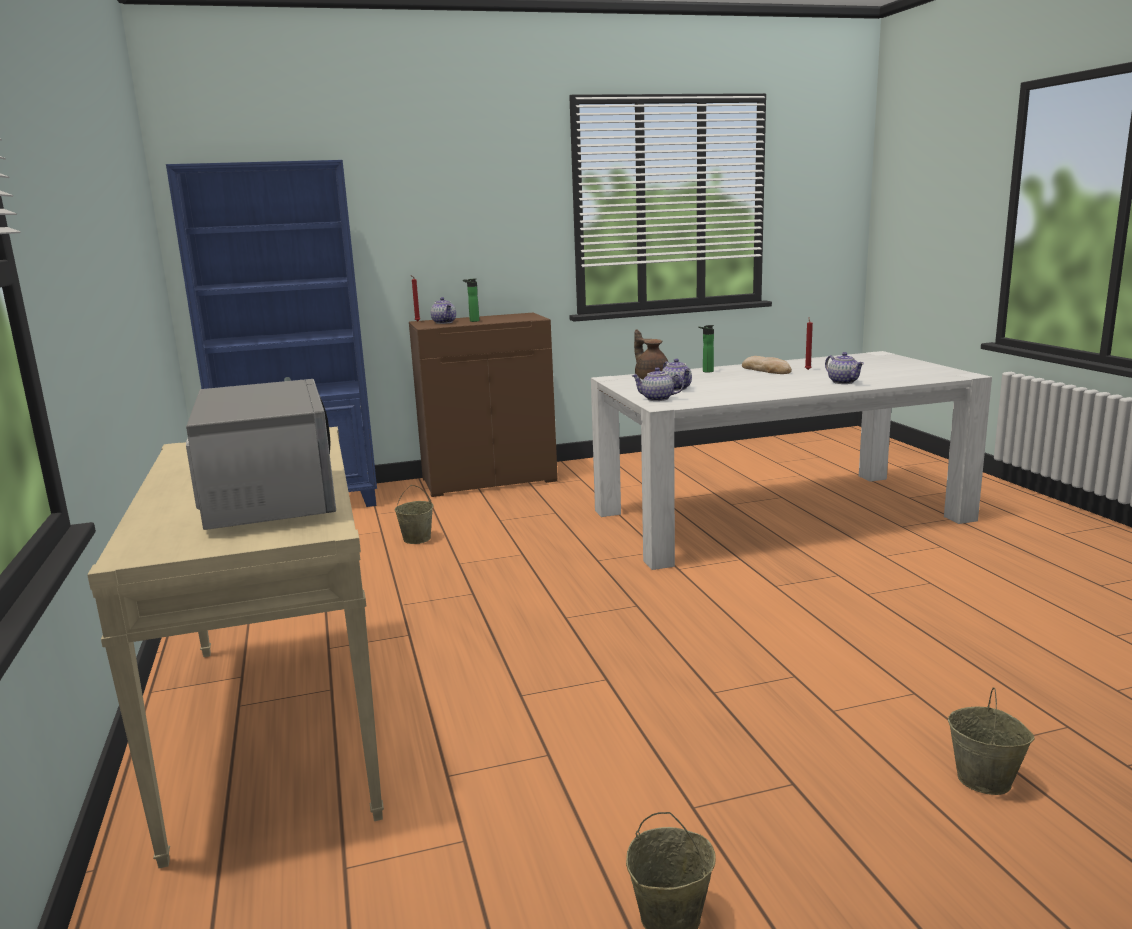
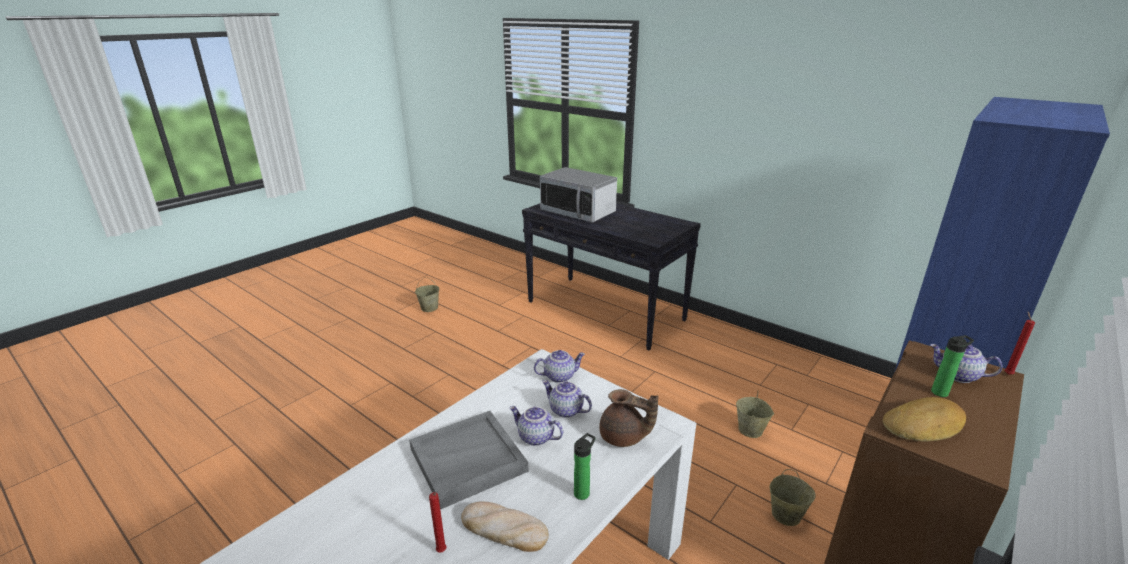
camera: 145 degrees right, 10 degrees up
beige console table [87,427,384,868] -> black console table [522,203,701,350]
teapot [825,352,864,384] -> teapot moved to [509,406,563,446]
beige bucket [948,687,1035,795] -> beige bucket moved to [770,469,816,526]
none -> grey tray [409,411,529,509]
none -> bread [883,397,966,442]

